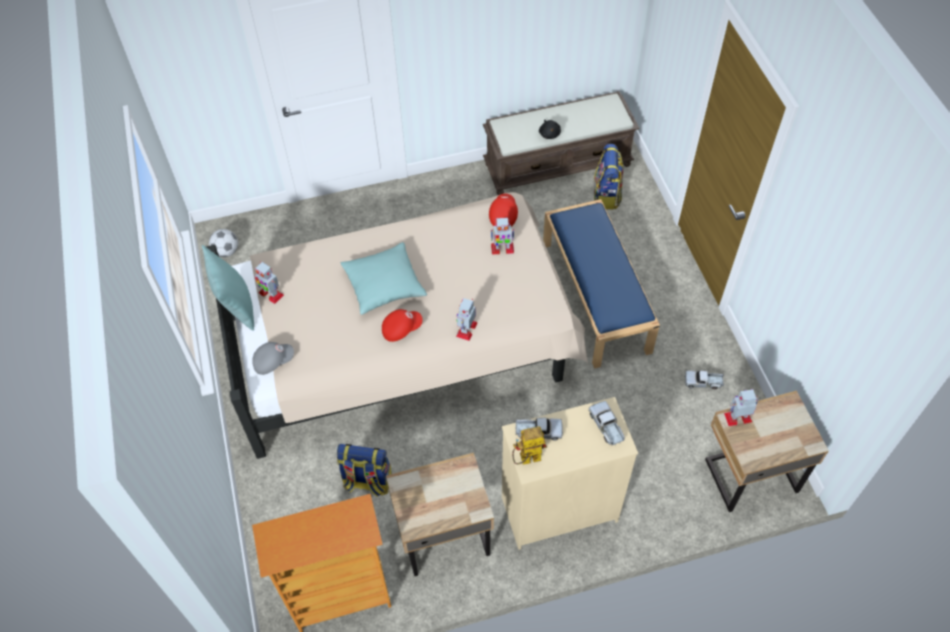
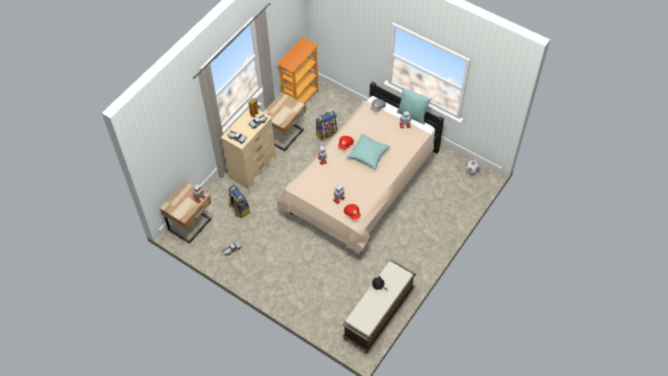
camera: 140 degrees right, 0 degrees up
blue bench [543,199,660,369] -> none
backpack [594,144,623,210] -> backpack moved to [228,185,250,218]

